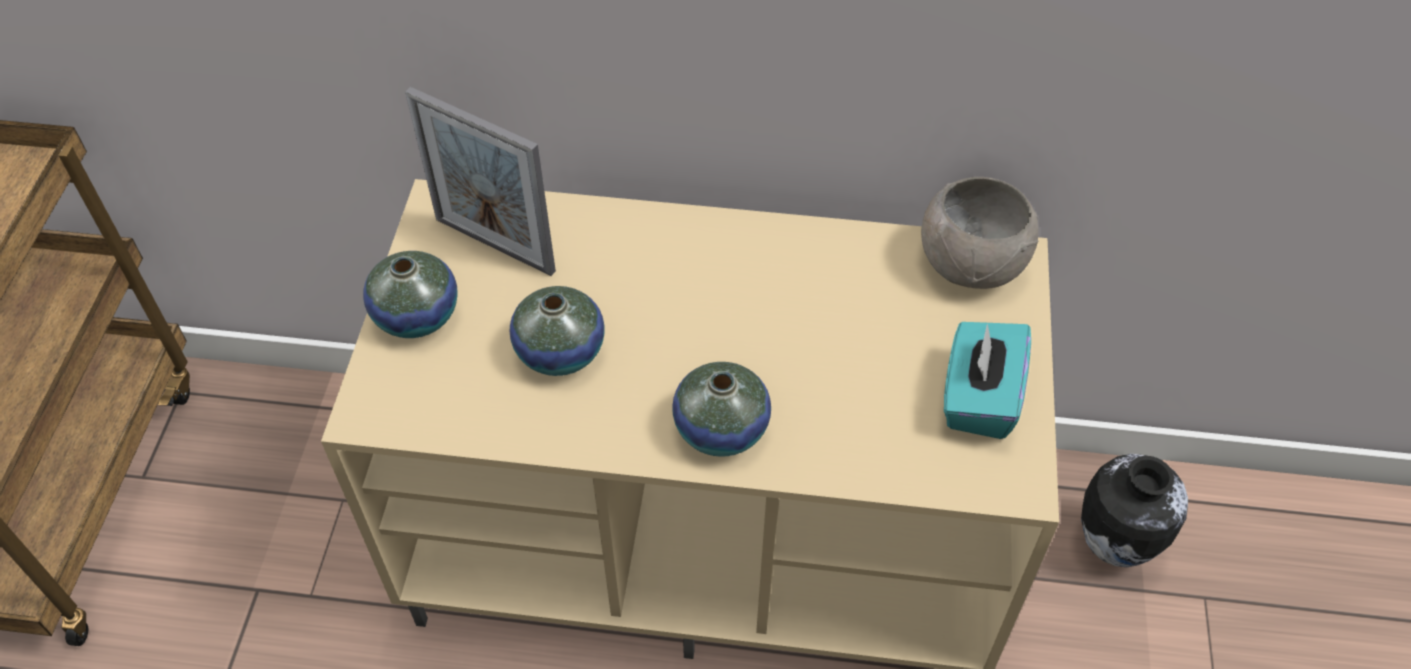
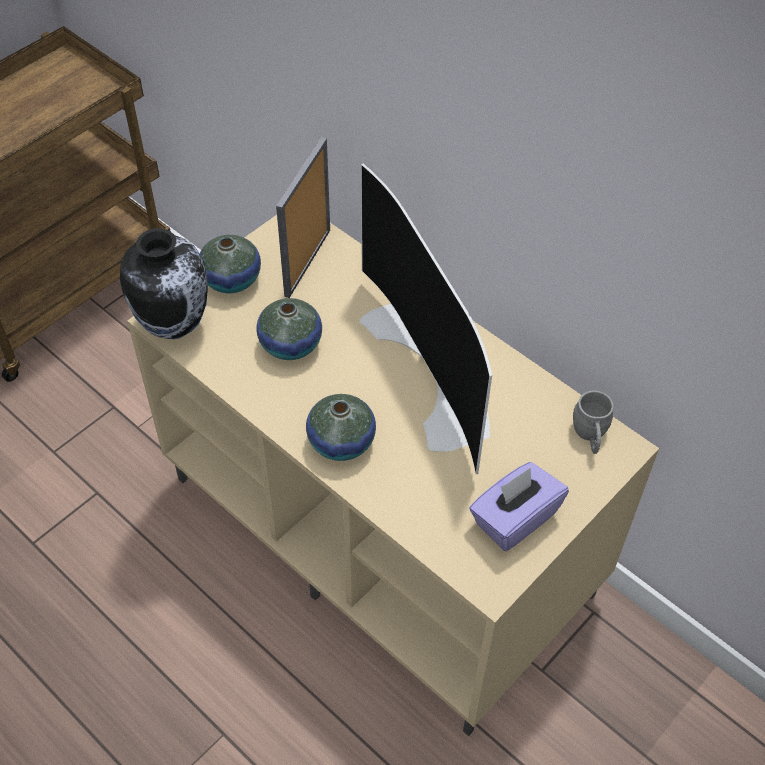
camera: 35 degrees right, 0 degrees up
picture frame [405,87,556,276] -> picture frame turned 45 degrees clockwise [276,137,330,298]
grey bowl [921,177,1039,289] -> grey mug [573,390,614,454]
turquoise tissue box [944,322,1031,439] -> purple tissue box [469,462,569,552]
vase [1081,454,1188,567] -> vase moved to [120,228,208,339]
none -> television [360,164,492,474]

